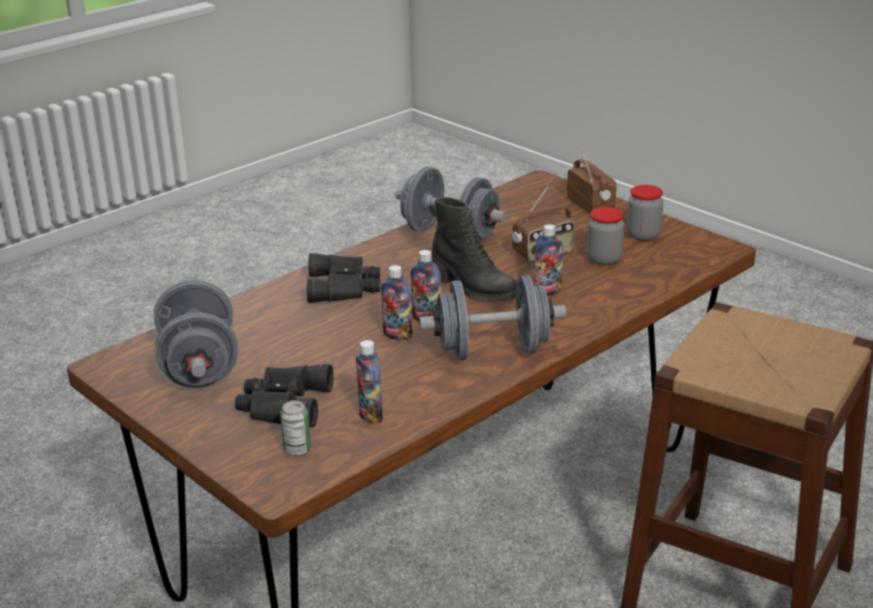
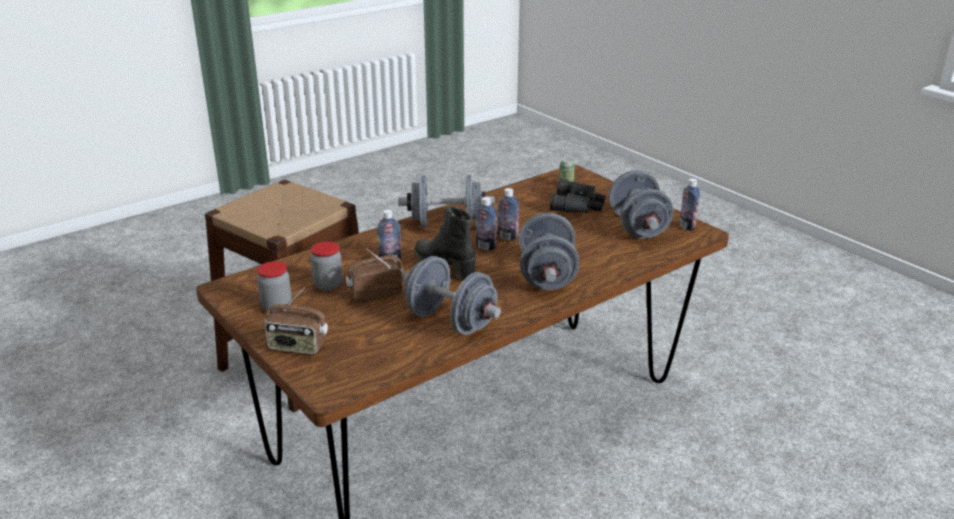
camera: 175 degrees left, 0 degrees up
black binoculars [307,253,380,303] -> grey dumbbell [519,213,579,290]
bottle [356,340,383,424] -> bottle moved to [679,178,700,231]
radio [567,146,617,214] -> radio turned 60 degrees counterclockwise [264,287,328,354]

